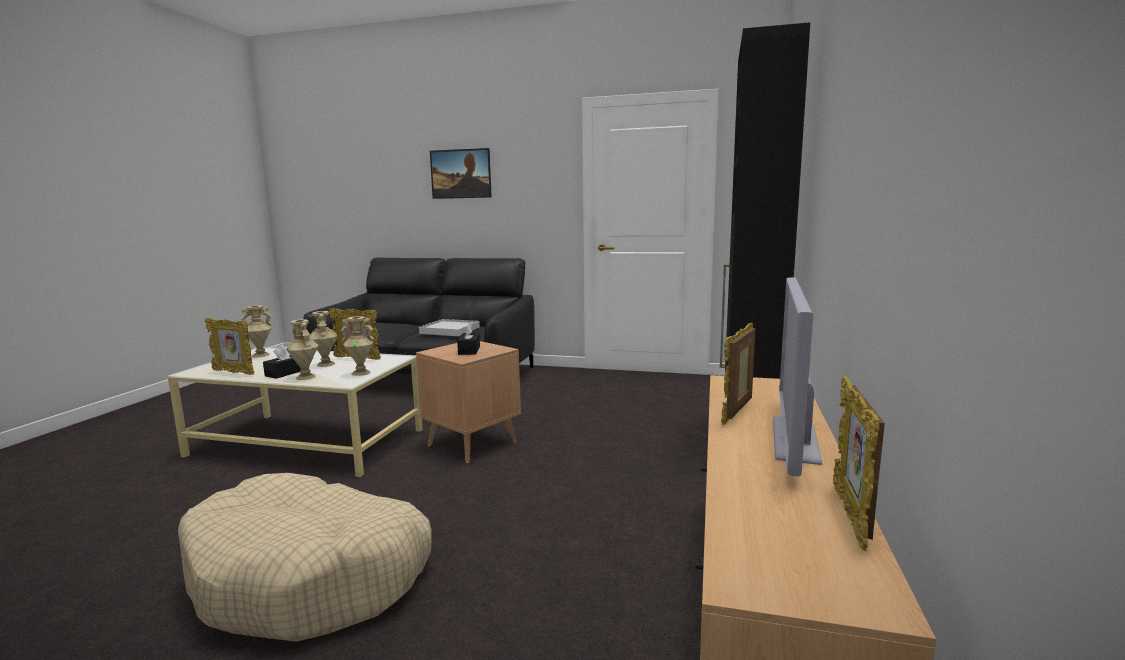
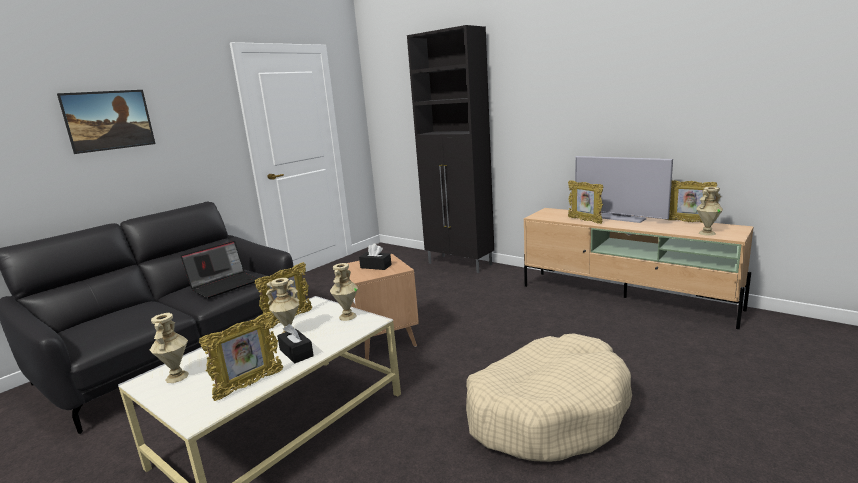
camera: 65 degrees left, 5 degrees up
beige vase [286,319,319,380] -> beige vase moved to [696,187,723,236]
white tray [419,319,480,336] -> laptop [181,241,258,298]

